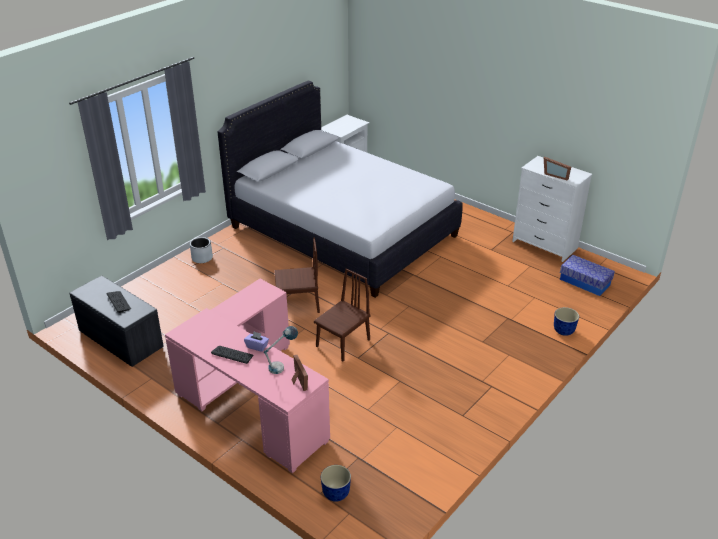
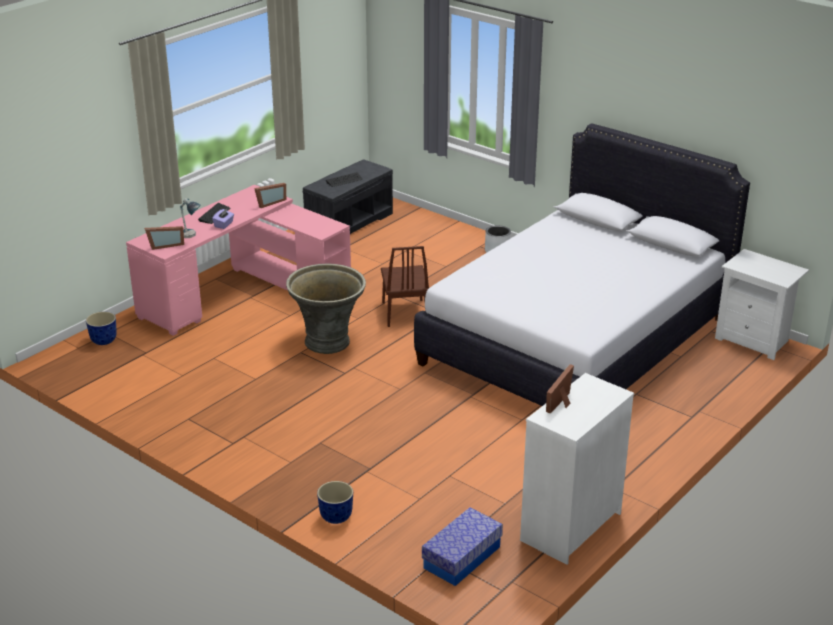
camera: 90 degrees right, 5 degrees down
brown chair [314,268,371,362] -> grey planter [286,264,366,354]
none -> picture frame [254,183,286,208]

